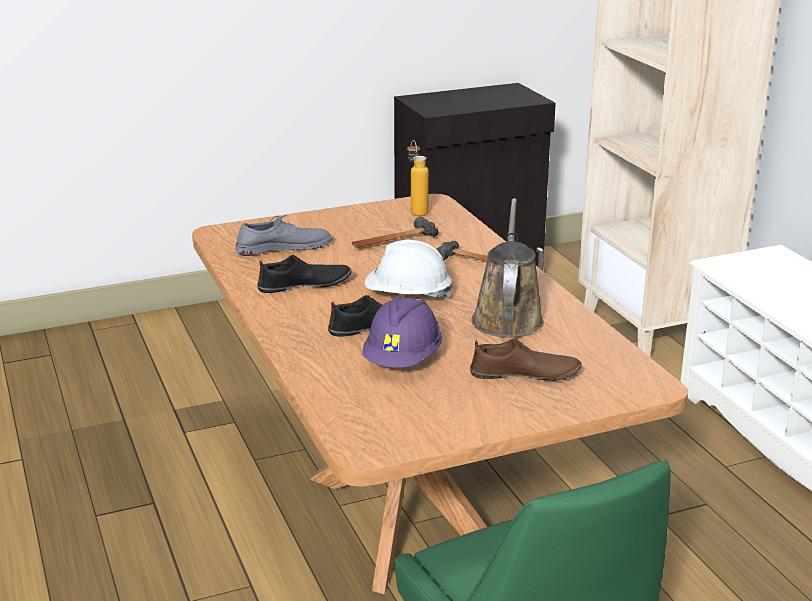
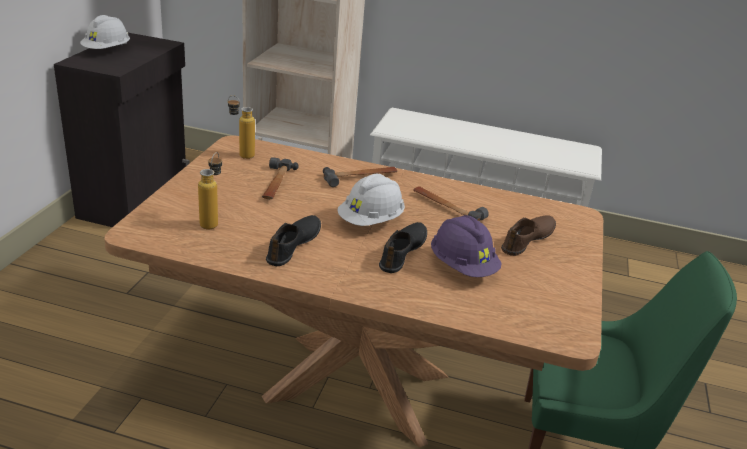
camera: 55 degrees left, 5 degrees up
grey shoe [235,215,332,256] -> bottle [198,152,222,229]
brown watering can [471,198,544,338] -> hammer [413,186,489,221]
none -> white hard hat [80,15,130,49]

